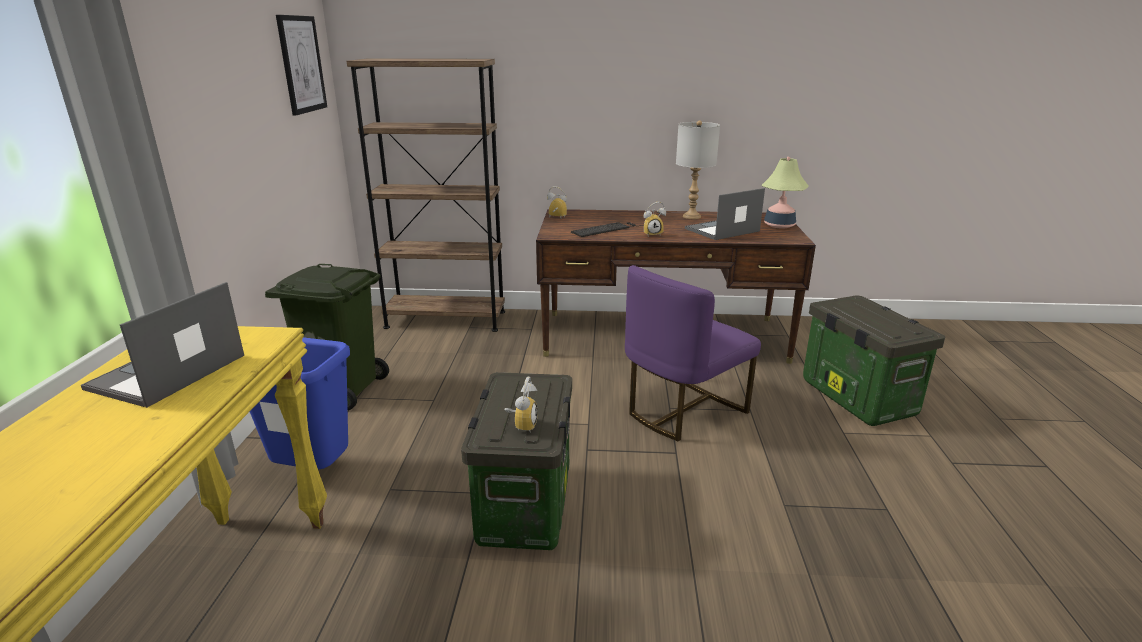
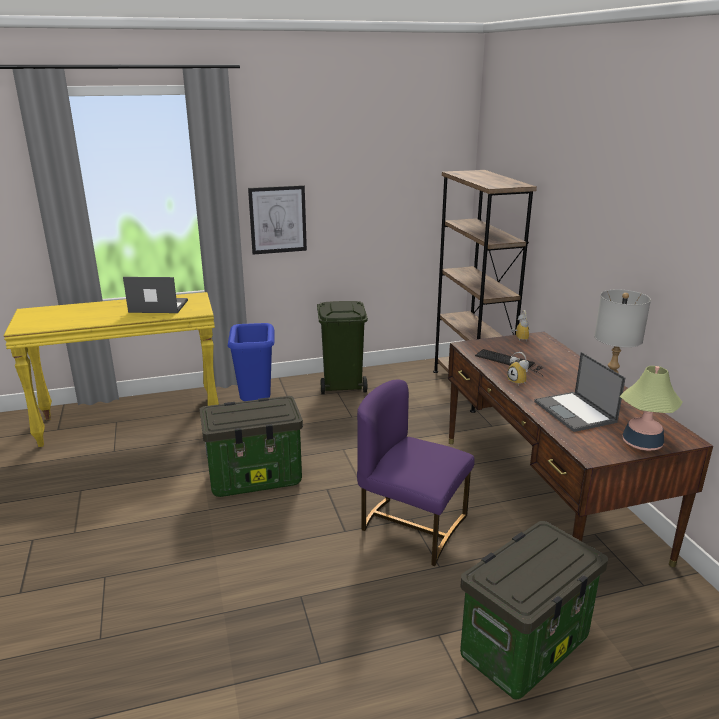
camera: 70 degrees right, 0 degrees up
picture [276,15,327,116] -> picture moved to [248,185,307,255]
alarm clock [504,377,538,433] -> none
laptop [685,188,765,240] -> laptop turned 150 degrees counterclockwise [534,352,625,432]

